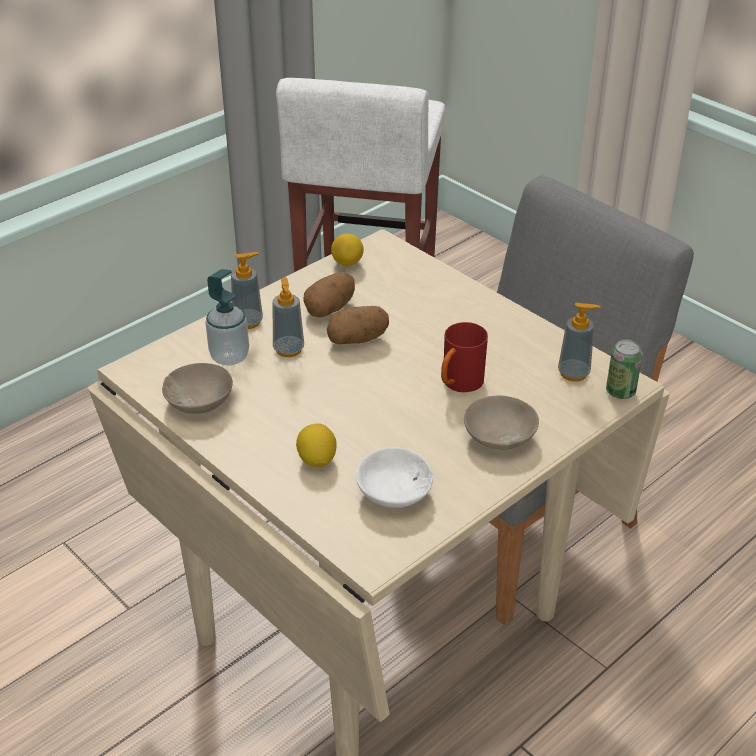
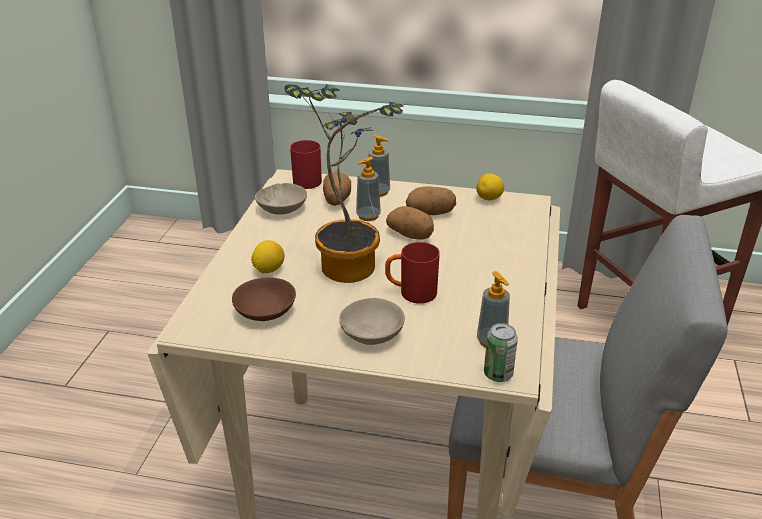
camera: 55 degrees right, 5 degrees down
soap dispenser [205,269,249,366] -> potato [323,172,351,206]
white bowl [356,447,433,508] -> brown bowl [232,277,296,321]
none -> potted plant [284,84,403,283]
none -> red mug [290,140,322,189]

